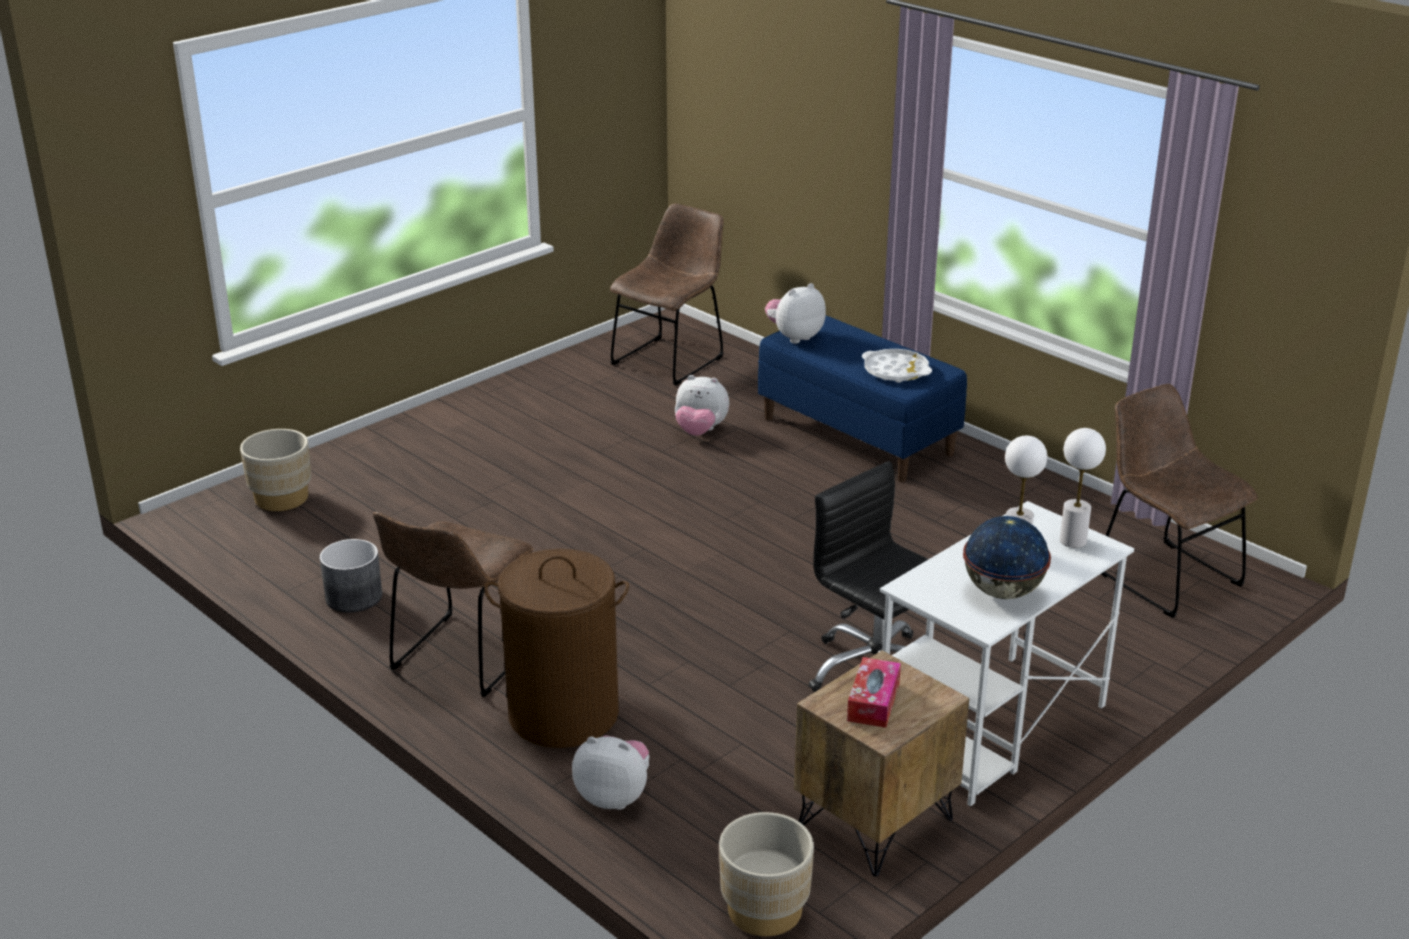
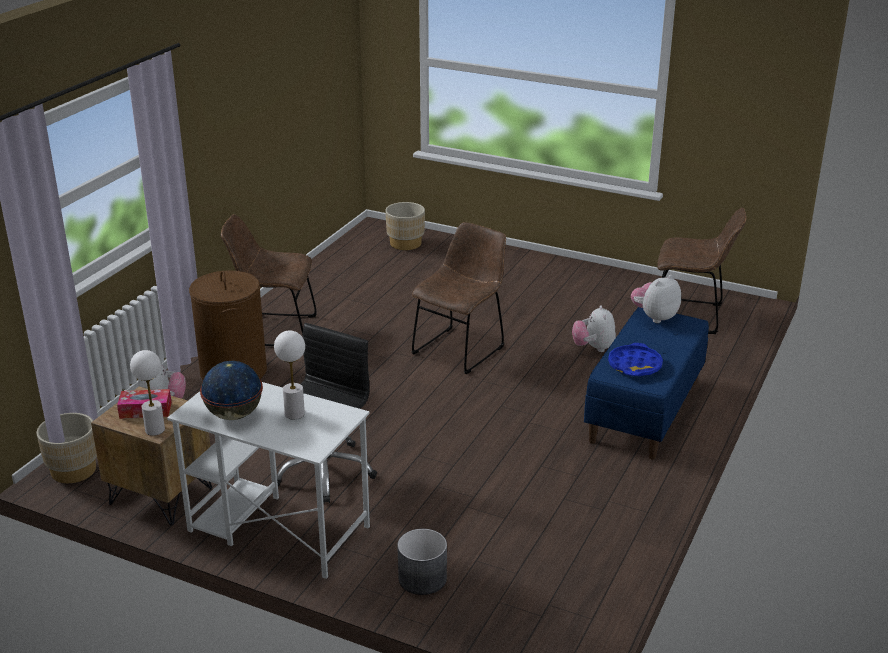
camera: 70 degrees right, 0 degrees up
grey planter [320,539,382,613] -> grey planter moved to [397,529,447,595]
plush toy [765,283,826,344] -> plush toy turned 75 degrees counterclockwise [631,275,681,323]
white tray [862,349,932,383] -> blue tray [608,343,663,376]
white table lamp [1060,428,1106,548] -> white table lamp moved to [130,350,165,436]
brown chair [1101,384,1258,618] -> brown chair moved to [412,222,506,374]

